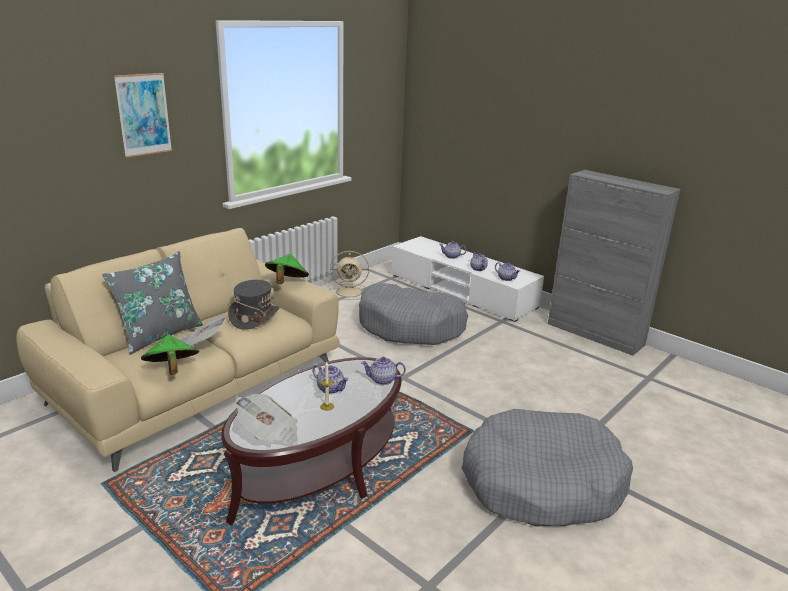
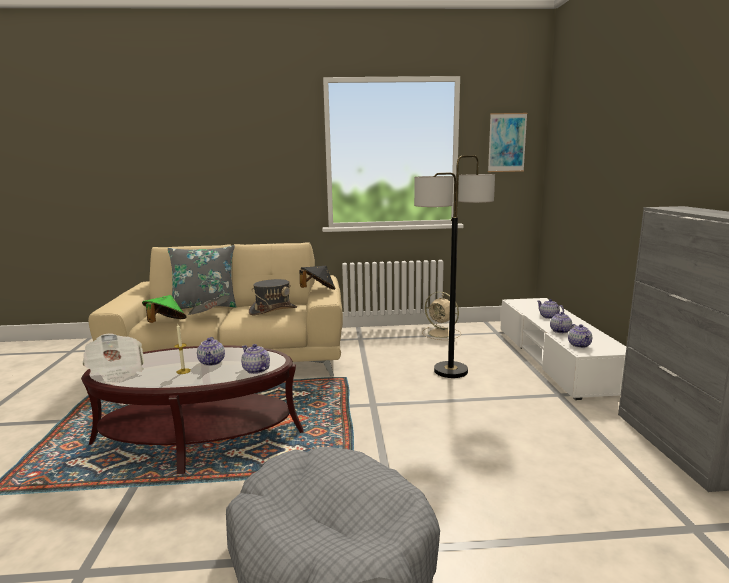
camera: 45 degrees right, 10 degrees down
picture [114,73,172,158] -> picture moved to [488,113,527,172]
green hat [265,254,309,284] -> black hat [300,266,335,290]
grey dog bed [359,283,468,345] -> floor lamp [414,155,495,378]

